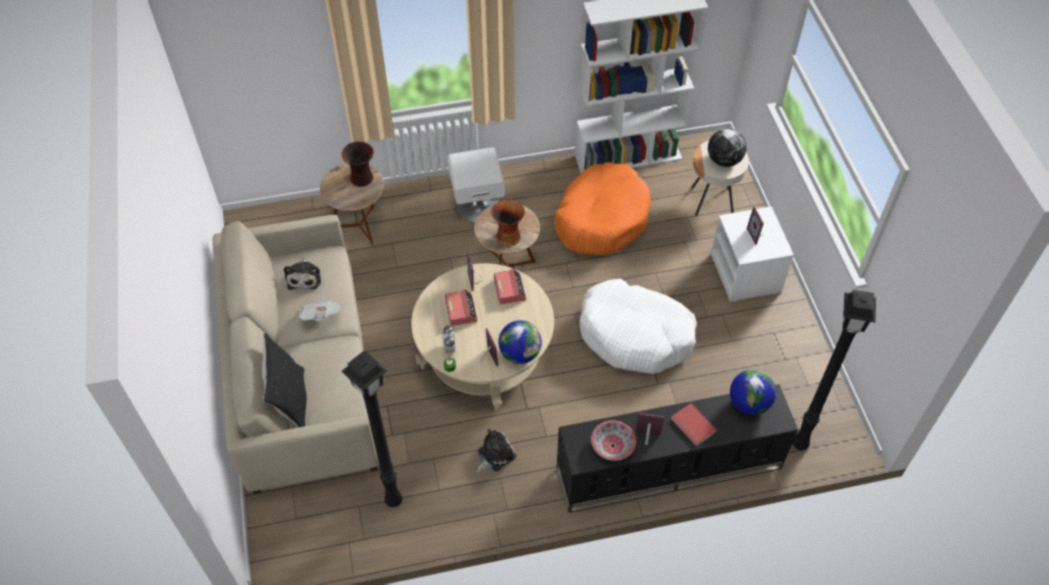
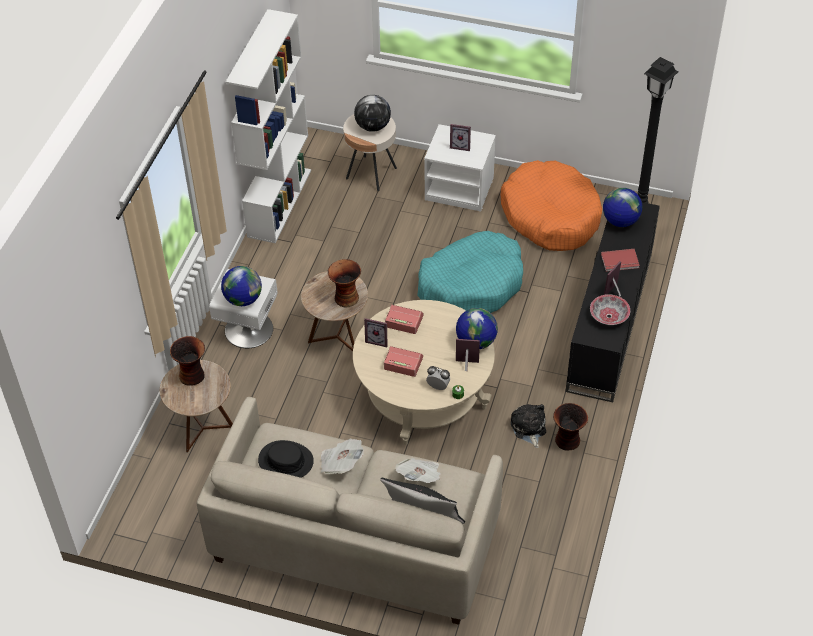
camera: 60 degrees left, 5 degrees down
plush toy [284,257,321,290] -> black hat [258,440,314,478]
black floor lamp [342,351,403,507] -> none
orange dog bed [554,162,651,255] -> orange dog bed moved to [501,160,602,251]
white dog bed [580,279,697,374] -> turquoise dog bed [417,231,523,313]
none -> globe [221,266,262,306]
none -> newspaper [395,458,441,483]
none -> vase [553,403,588,451]

